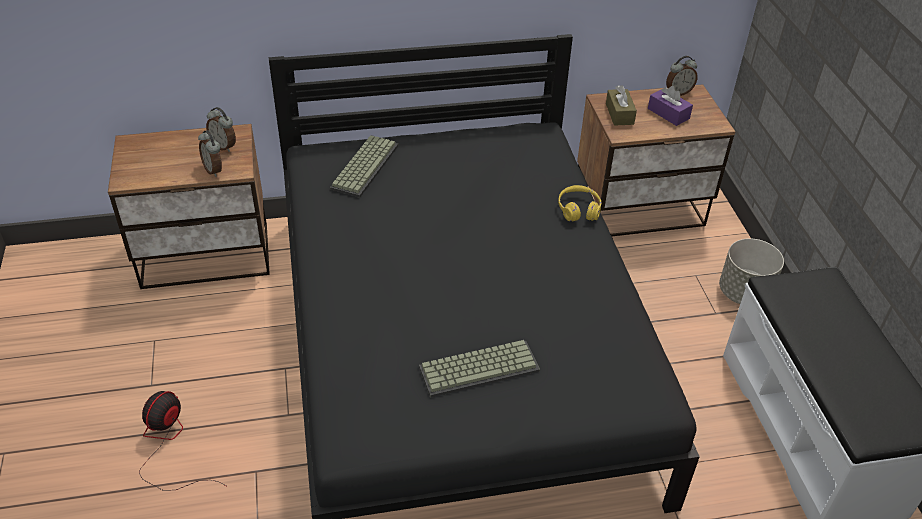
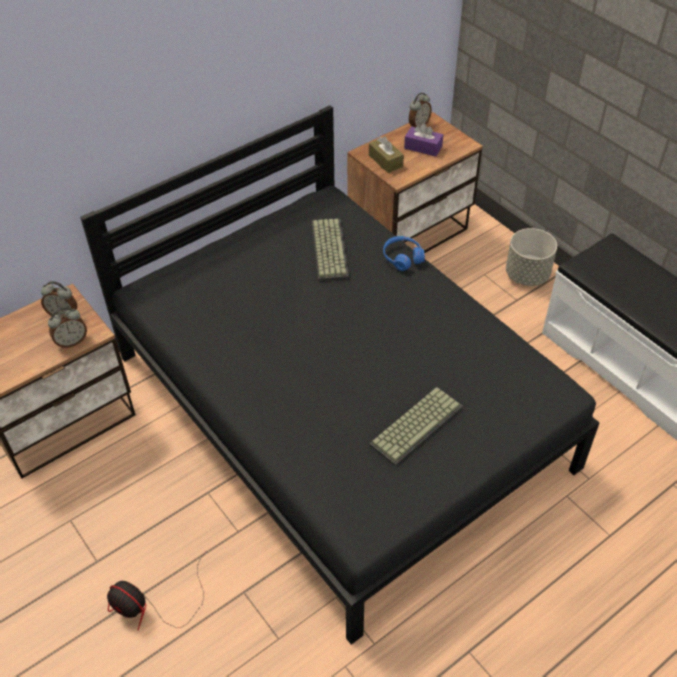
camera: 25 degrees left, 5 degrees up
fan [139,391,226,491] -> fan turned 60 degrees counterclockwise [107,552,206,630]
alarm clock [198,130,222,177] -> alarm clock turned 60 degrees counterclockwise [48,307,87,348]
keyboard [330,135,399,197] -> keyboard moved to [312,218,349,280]
yellow headphones [558,185,601,221] -> blue headphones [383,236,425,271]

